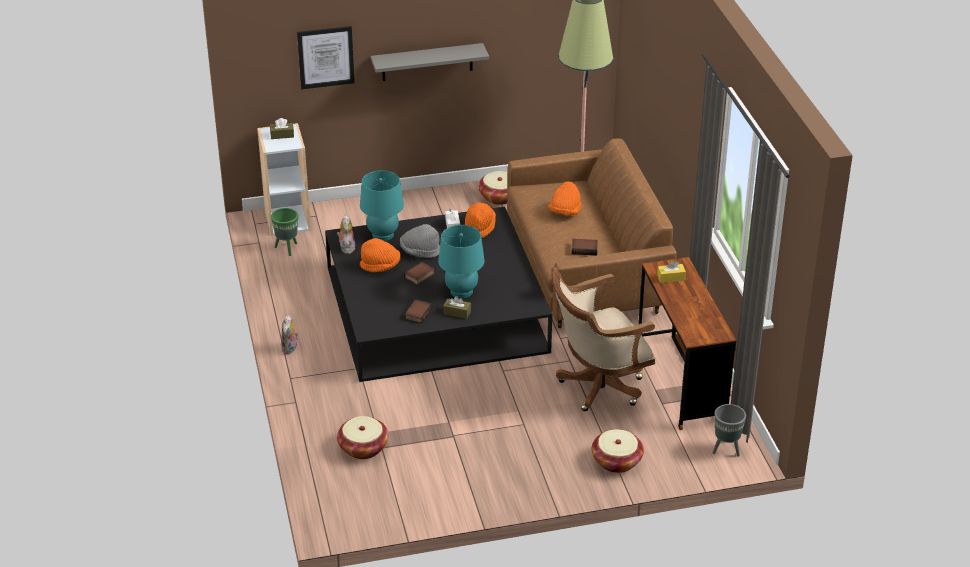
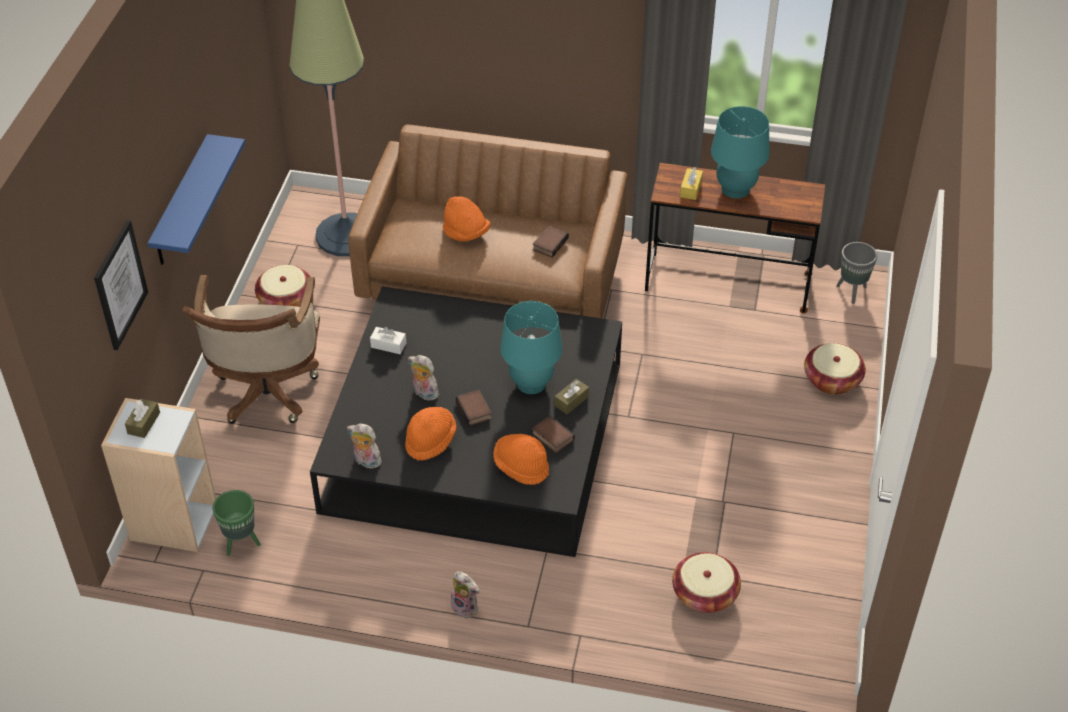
camera: 65 degrees left, 10 degrees up
turquoise table lamp [360,170,404,241] -> turquoise table lamp moved to [711,106,769,198]
grey shelf [371,43,489,81] -> blue shelf [148,134,245,265]
grey hat [400,224,440,258] -> plush toy [408,355,439,400]
orange hat [465,202,496,238] -> orange hat moved to [493,434,549,485]
office chair [551,267,655,411] -> office chair moved to [182,275,320,424]

